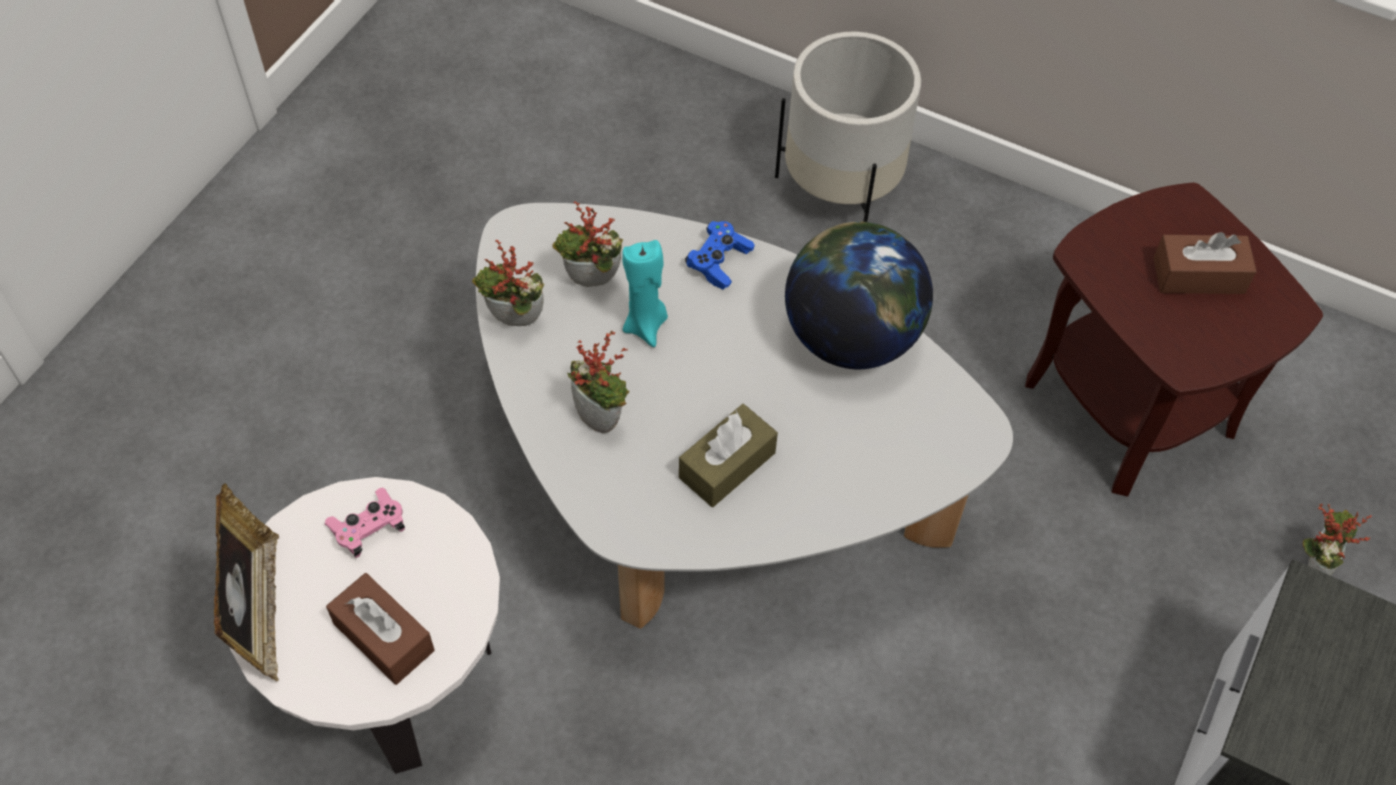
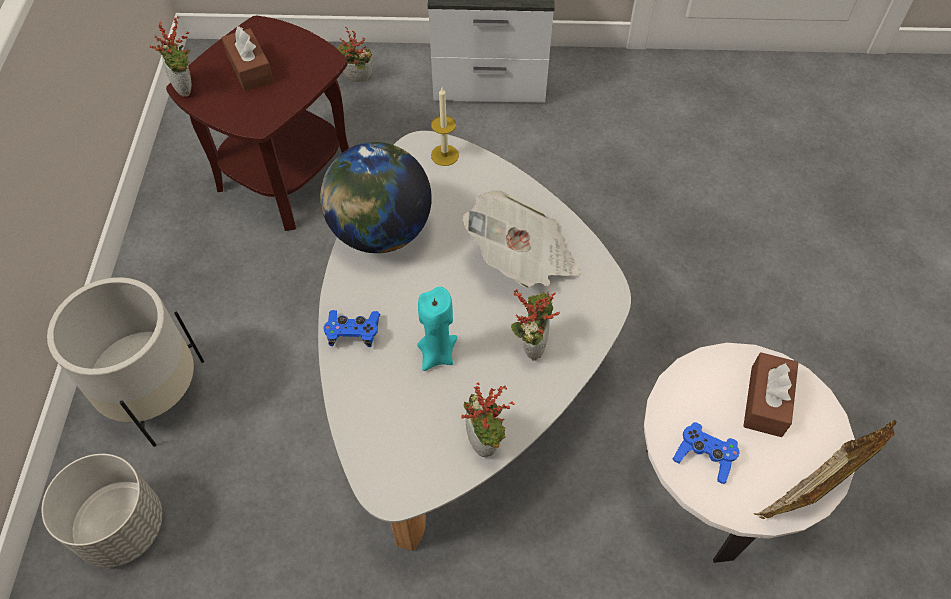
camera: 115 degrees left, 0 degrees up
pink game controller [324,488,405,558] -> blue game controller [672,422,739,484]
potted plant [552,201,623,287] -> potted plant moved to [149,16,191,97]
brown tissue box [679,404,778,507] -> newspaper [462,190,580,287]
none -> grey planter [41,454,163,568]
none -> candle [431,88,459,166]

